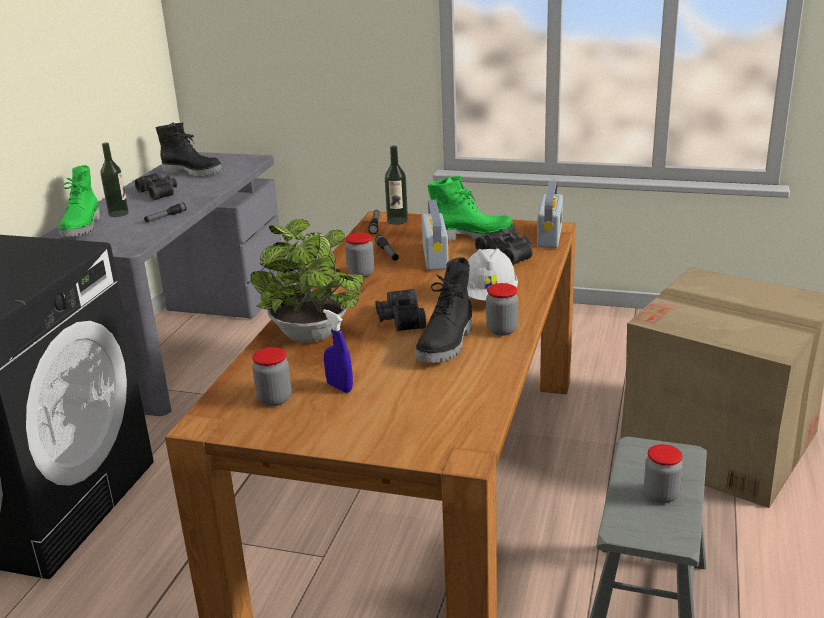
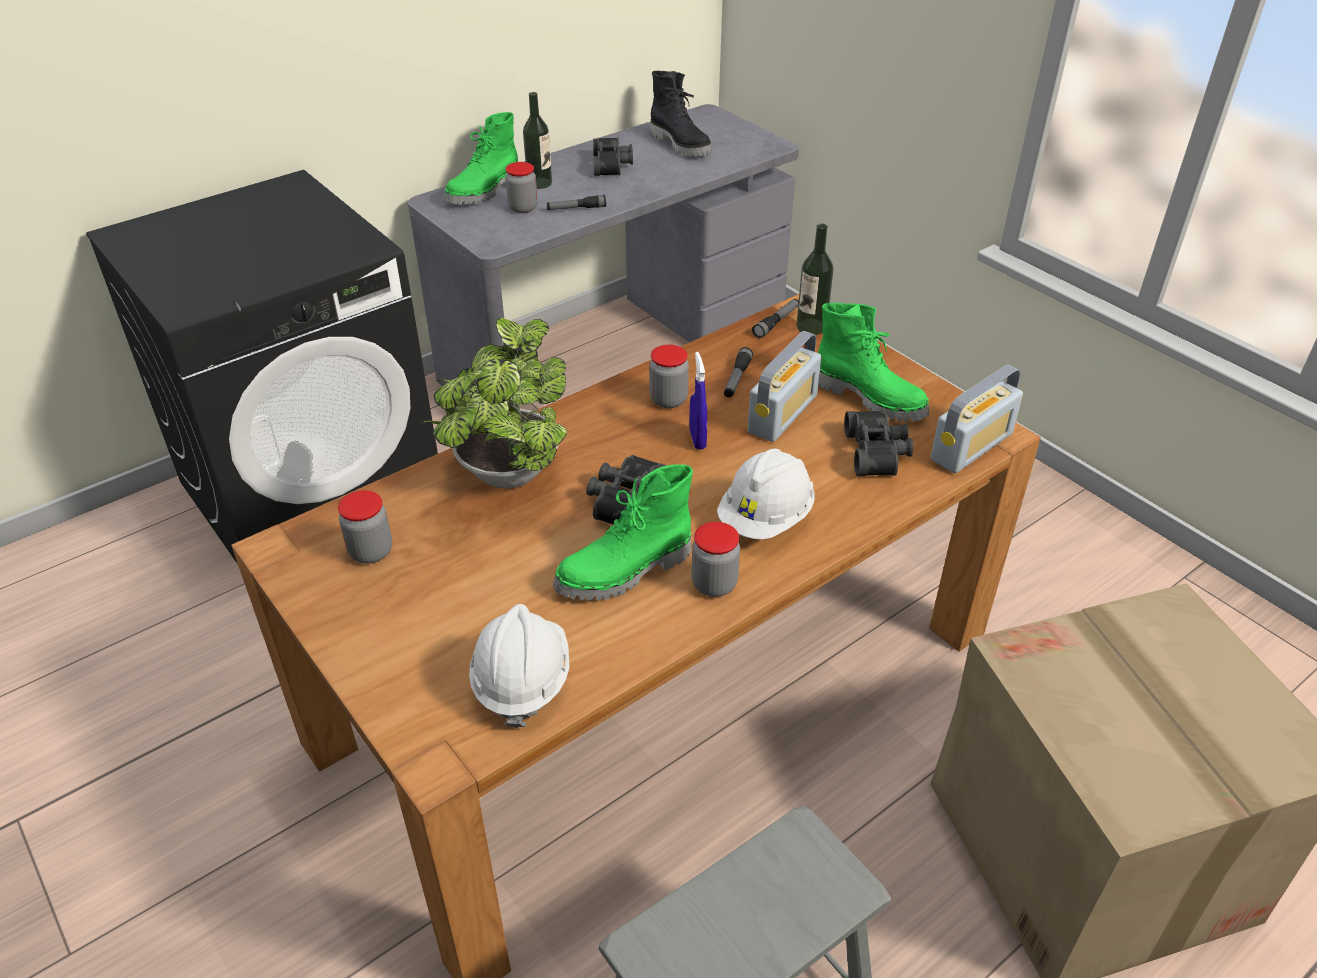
camera: 35 degrees right, 15 degrees up
blue spray bottle [323,309,353,393] -> blue spray bottle moved to [689,352,707,450]
black boot [416,257,472,363] -> green boot [553,464,693,601]
jar [644,444,683,503] -> jar moved to [505,162,538,213]
none -> white hard hat [469,604,569,728]

